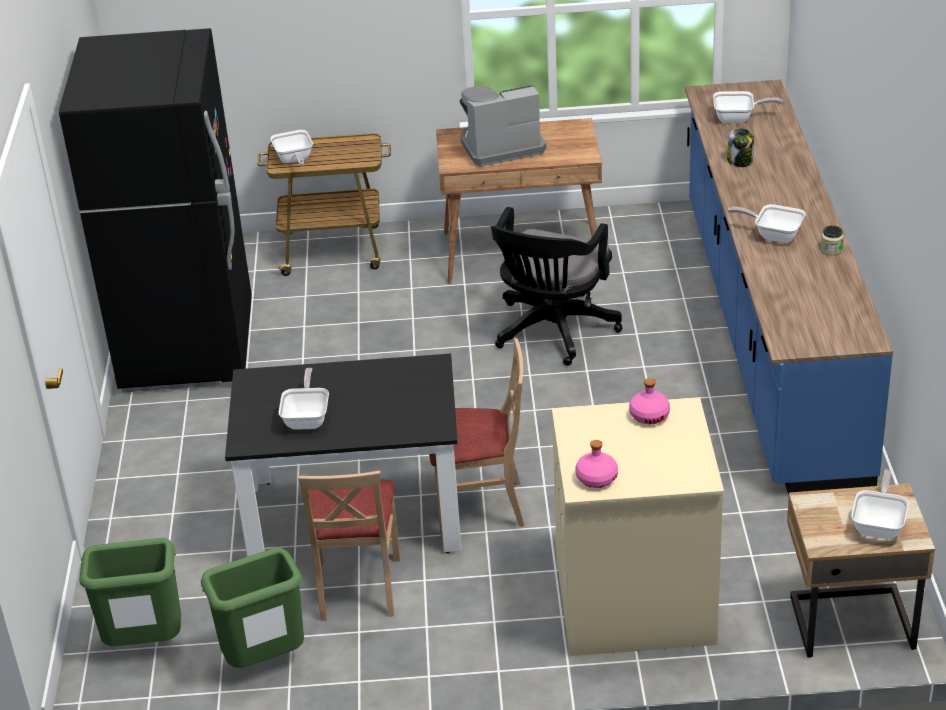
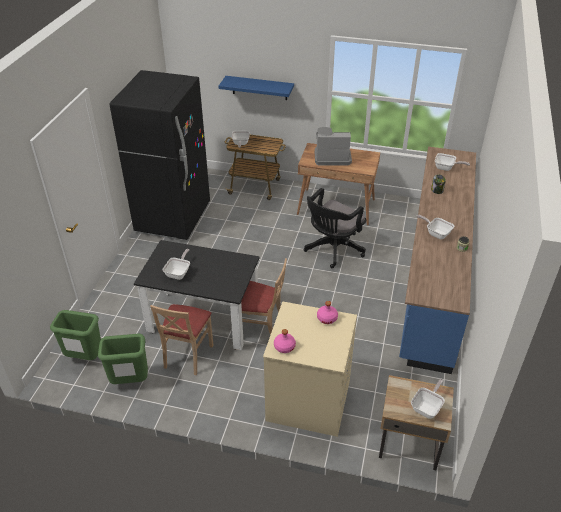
camera: 15 degrees right, 5 degrees up
none -> blue shelf [218,76,294,100]

